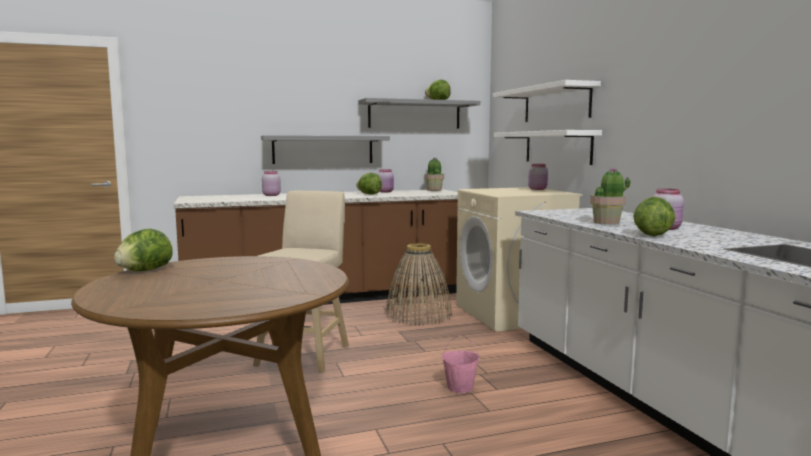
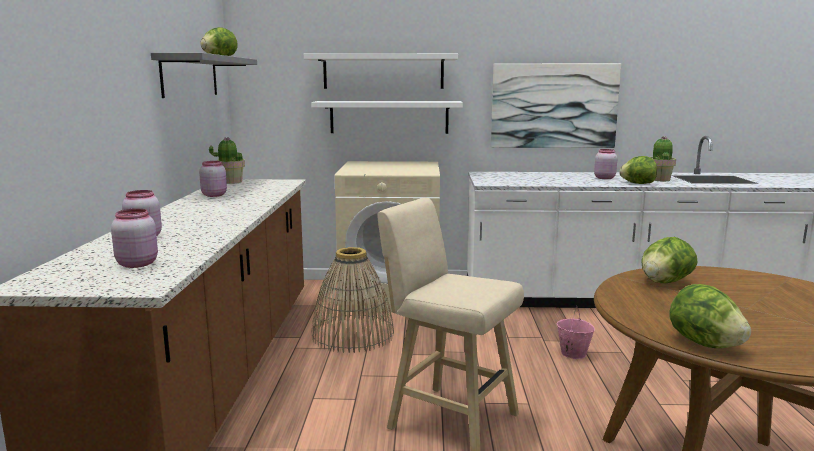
camera: 70 degrees left, 5 degrees up
grey shelf [261,135,390,164] -> none
lettuce [356,172,382,195] -> lettuce moved to [641,237,698,283]
pink jar [528,164,548,190] -> pink jar moved to [111,209,158,268]
potted plant [590,168,630,225] -> potted plant moved to [650,136,676,181]
none -> picture [491,63,621,148]

